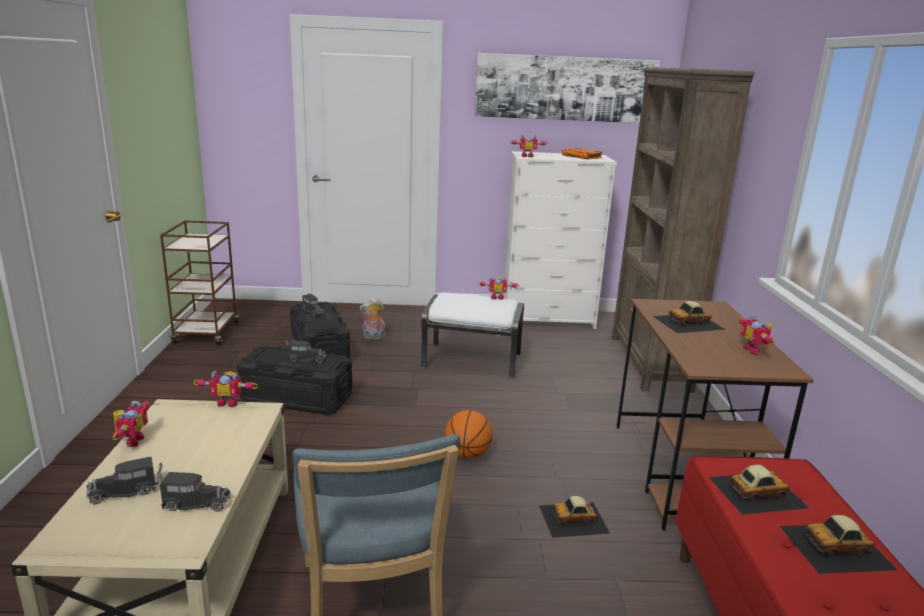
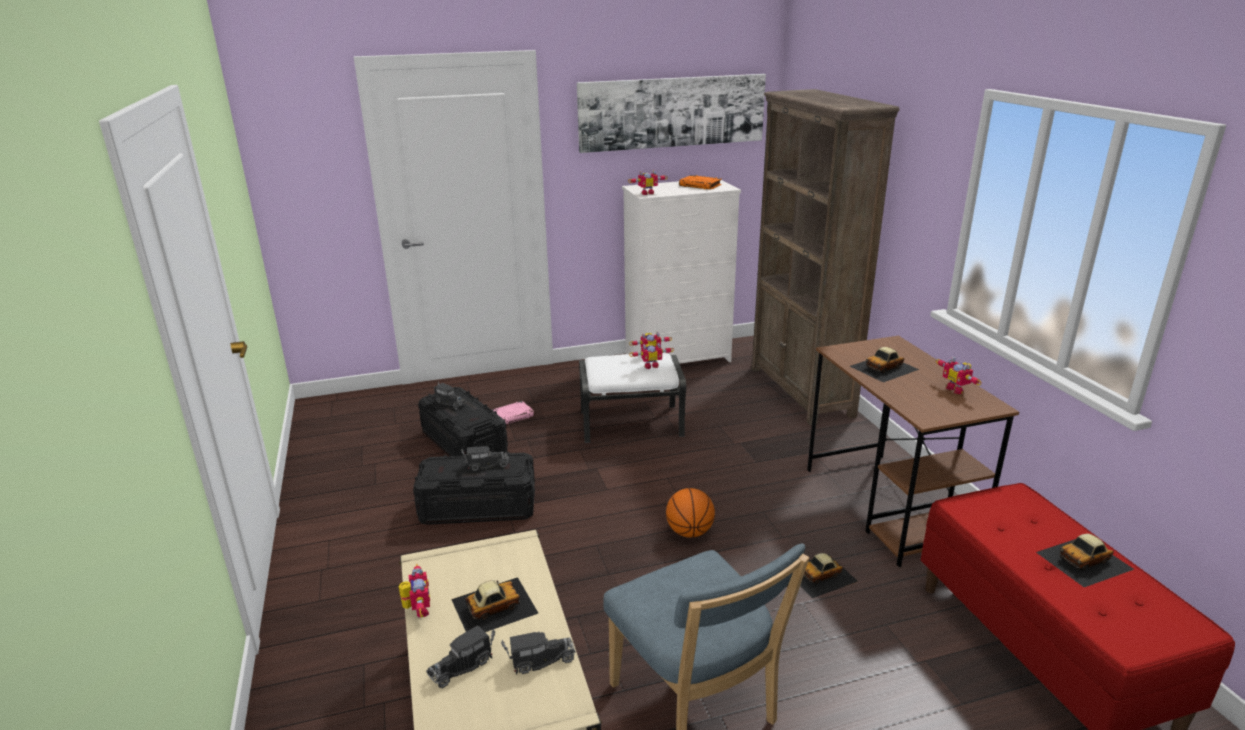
camera: 15 degrees left, 5 degrees up
brown cart [160,220,241,345] -> none
toy robot [193,371,258,407] -> toy robot moved to [629,342,674,369]
plush toy [359,298,385,339] -> pink book [492,401,535,425]
toy car [709,464,809,515] -> toy car moved to [451,577,538,632]

